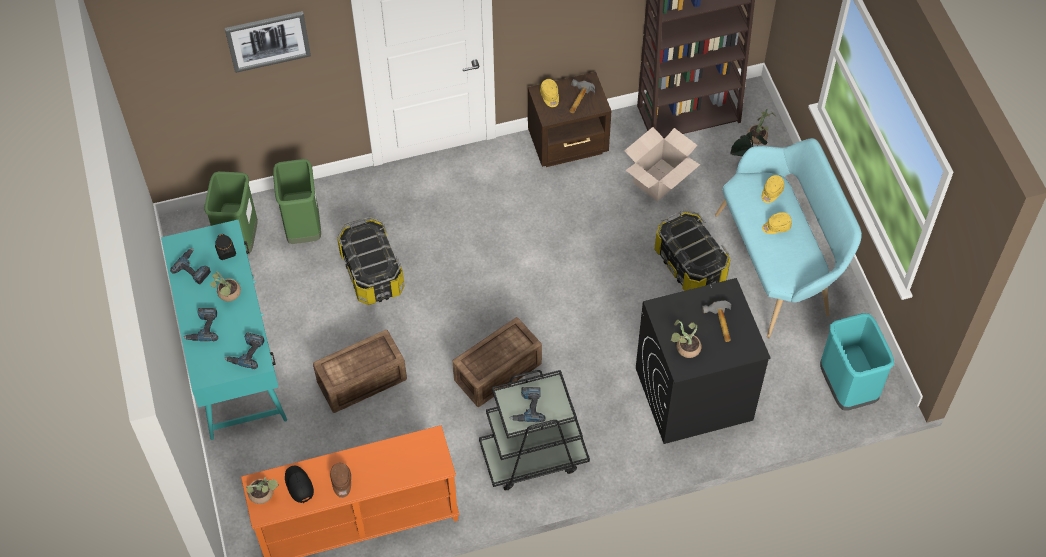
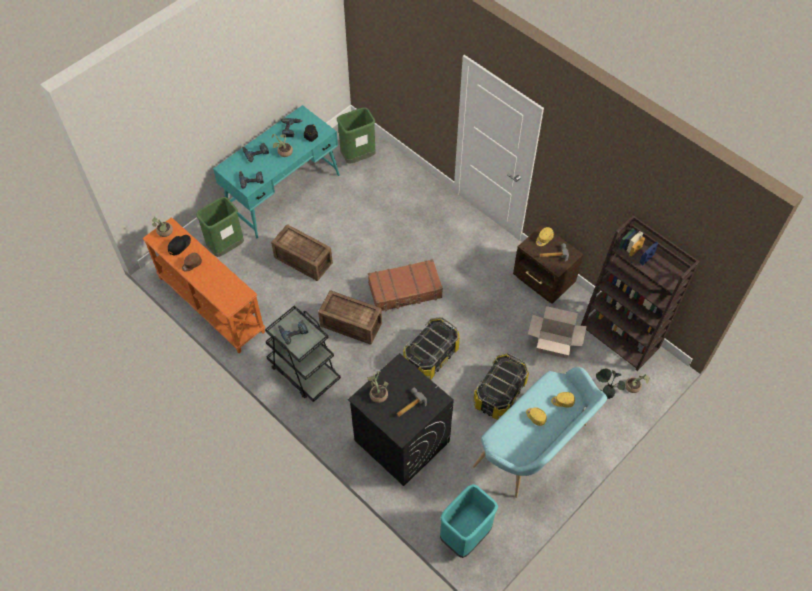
camera: 60 degrees right, 0 degrees up
picture [225,11,311,73] -> none
green trash can [273,159,321,244] -> green trash can moved to [196,197,244,257]
storage box [337,217,405,305] -> storage box moved to [403,317,460,380]
none -> brown suitcase [368,259,443,312]

